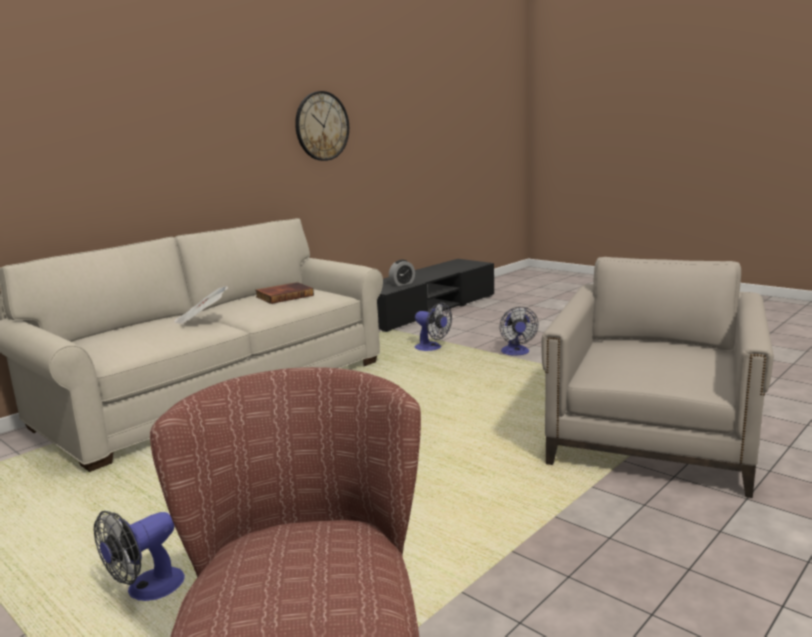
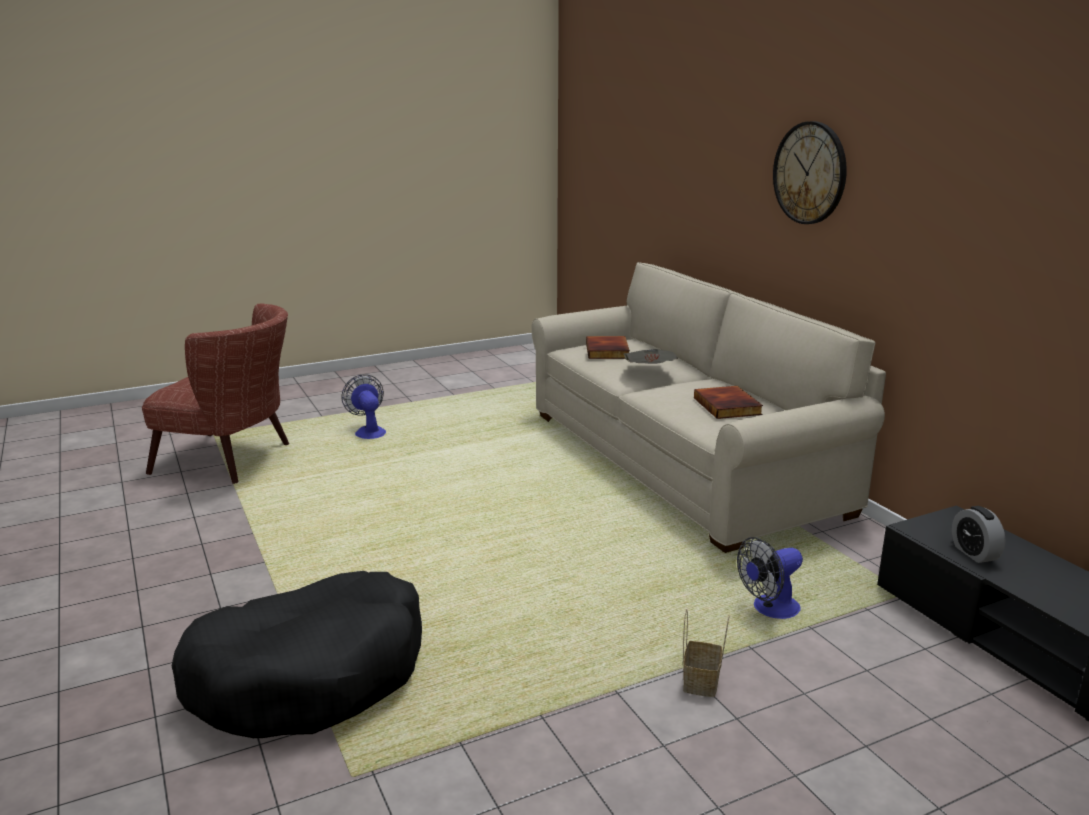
camera: 110 degrees right, 5 degrees up
wall clock [295,91,349,161] -> wall clock moved to [773,121,847,224]
fan [499,307,539,356] -> basket [683,609,729,697]
beige armchair [542,257,774,498] -> black dog bed [172,571,422,738]
none -> book [586,336,630,359]

